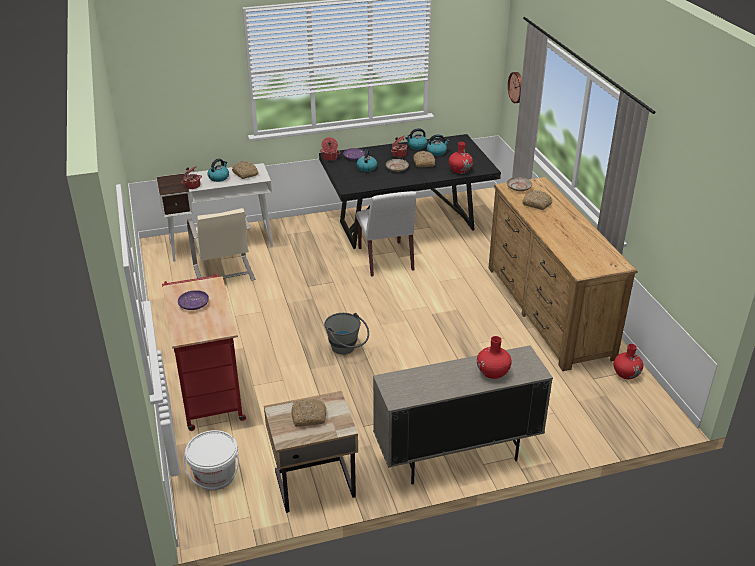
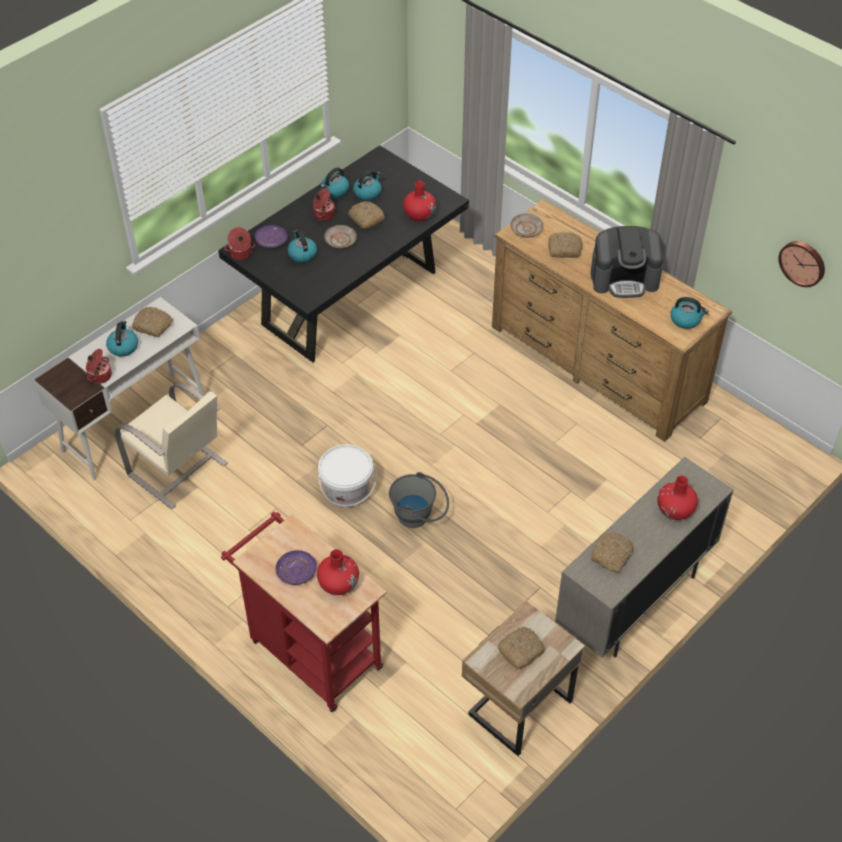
camera: 30 degrees left, 15 degrees up
white bucket [183,430,239,491] -> white bucket moved to [318,444,377,507]
white chair [356,191,416,277] -> none
wall clock [508,72,522,103] -> wall clock moved to [778,241,825,287]
red vase [614,344,643,379] -> red vase moved to [317,549,359,595]
none -> coffee machine [591,226,663,298]
none -> bread [591,532,634,573]
none -> kettle [670,297,709,329]

